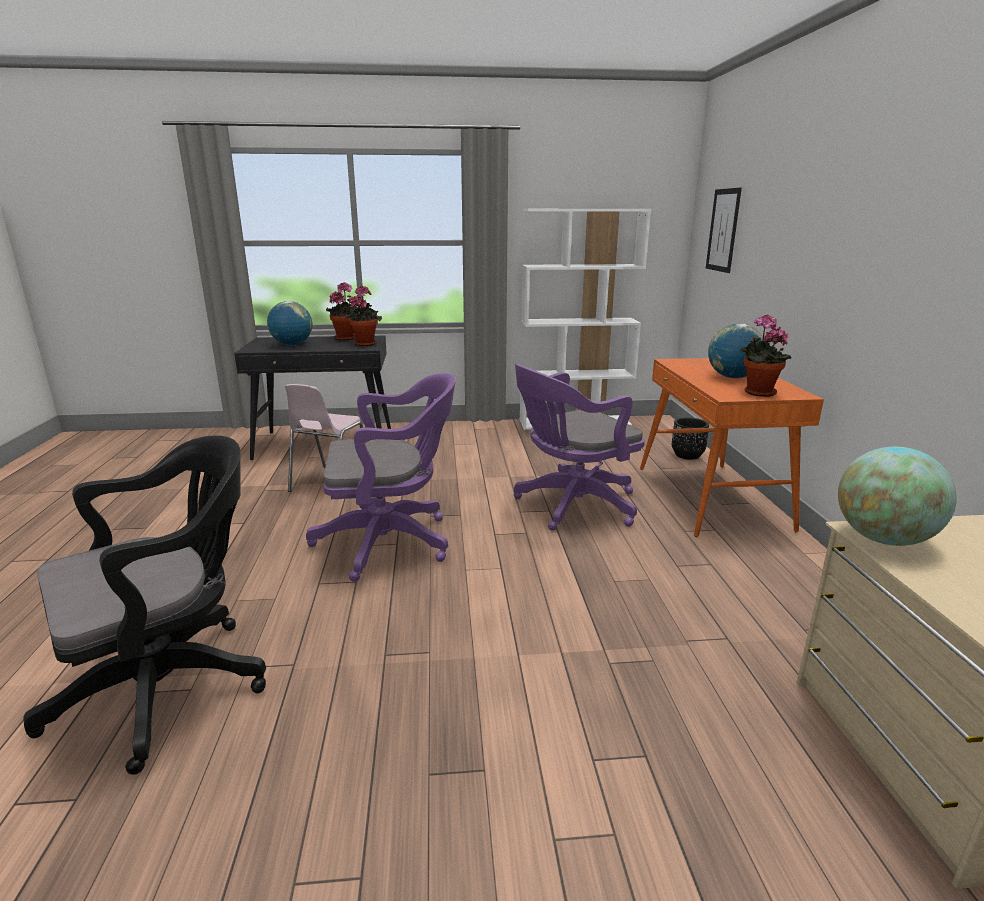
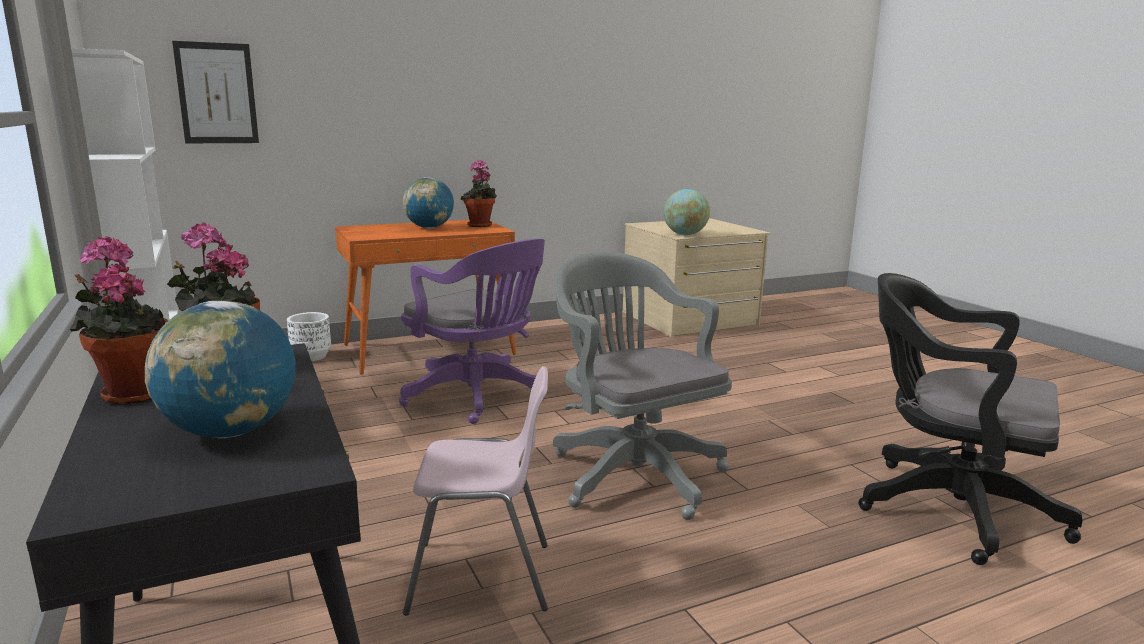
camera: 110 degrees left, 5 degrees down
purple office chair [306,373,456,582] -> grey office chair [553,252,732,520]
black planter [672,418,709,460] -> white planter [287,312,331,361]

